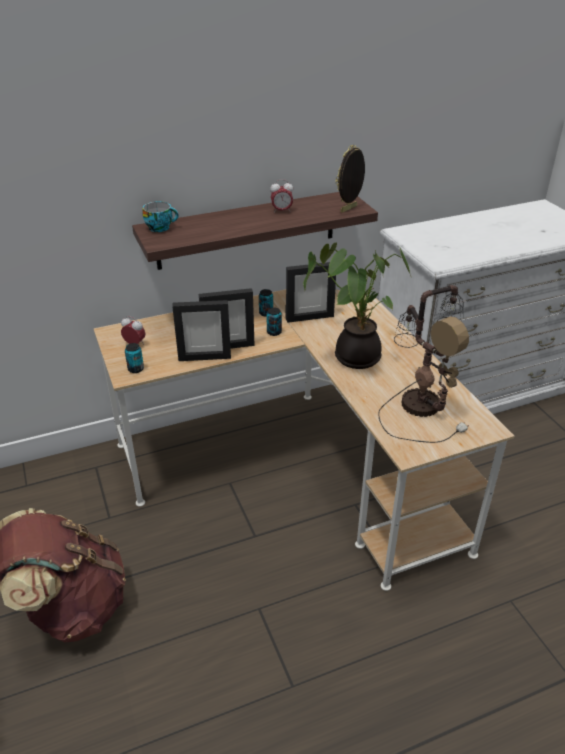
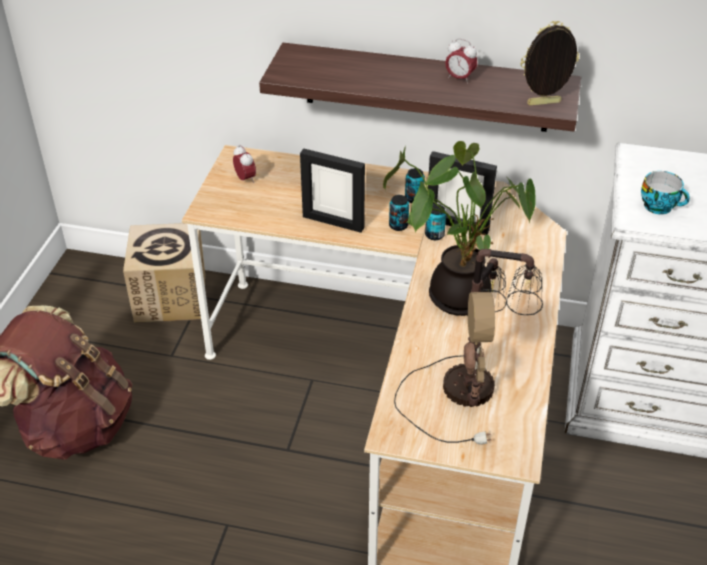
camera: 35 degrees right, 5 degrees up
can [125,343,144,373] -> can moved to [425,204,446,240]
cup [142,201,179,232] -> cup moved to [641,171,690,215]
picture frame [172,300,231,361] -> none
none -> cardboard box [123,223,205,323]

